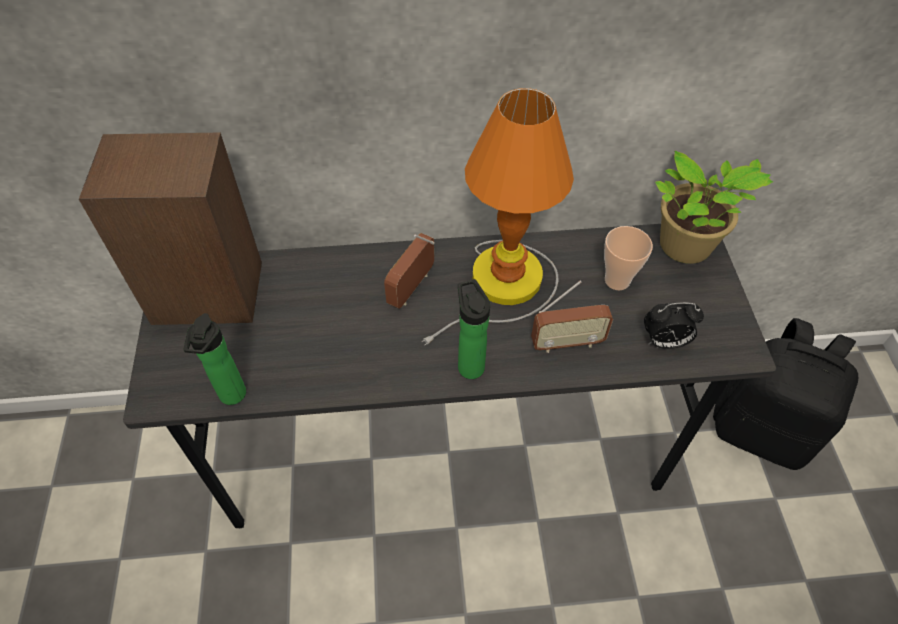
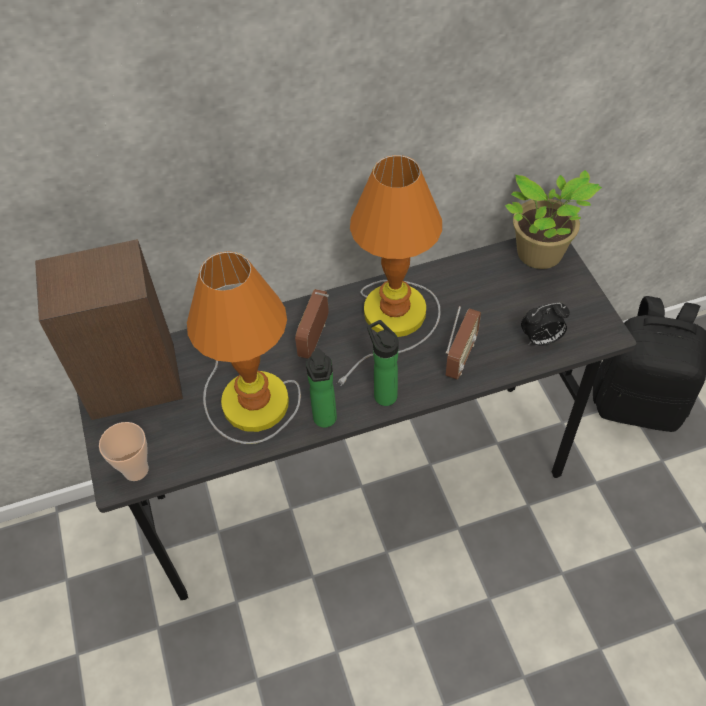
camera: 10 degrees left, 0 degrees up
bottle [184,313,246,405] -> bottle moved to [306,348,337,428]
radio [531,281,613,353] -> radio turned 45 degrees counterclockwise [446,306,481,380]
cup [604,226,653,290] -> cup moved to [99,422,149,481]
none -> table lamp [187,251,301,444]

